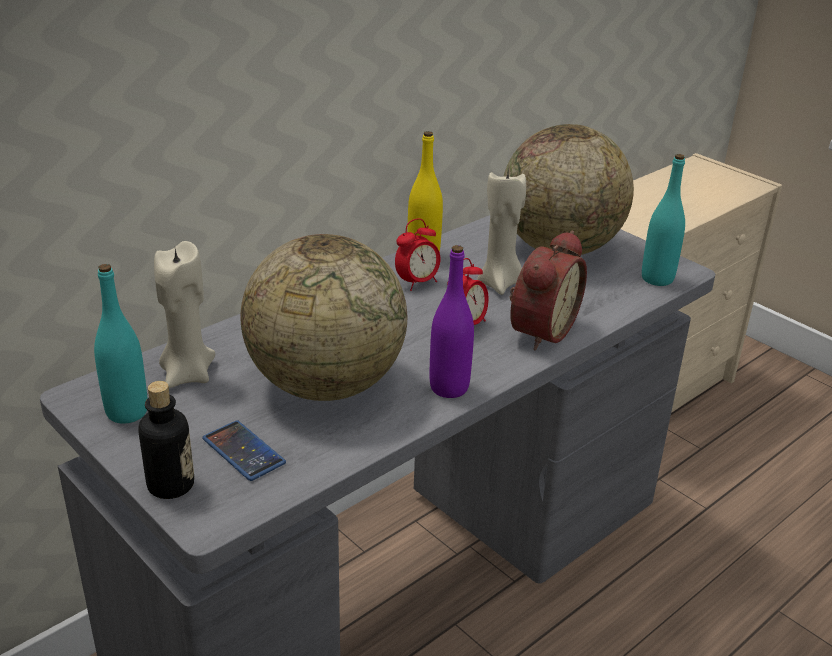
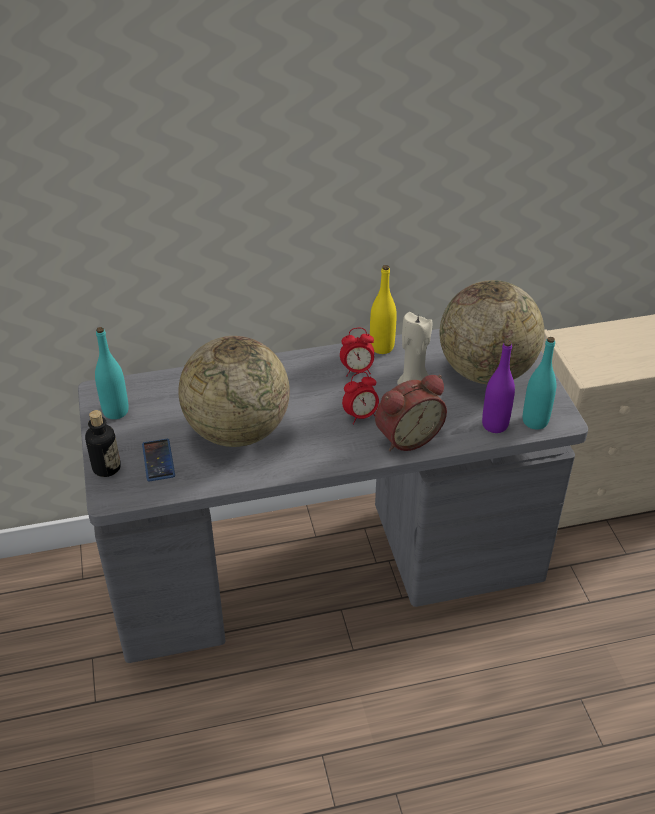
camera: 30 degrees right, 10 degrees up
beige candle [154,241,215,388] -> none
purple bottle [430,245,474,398] -> purple bottle moved to [482,340,515,433]

